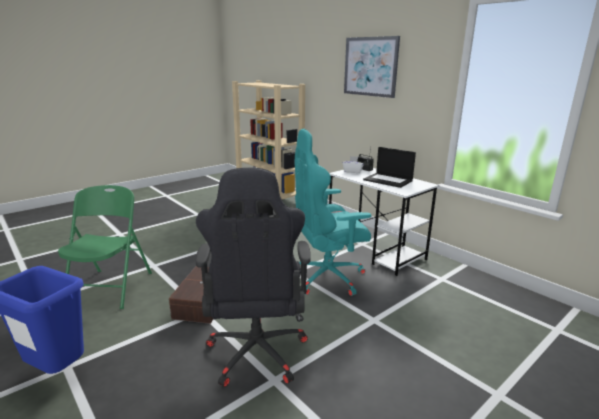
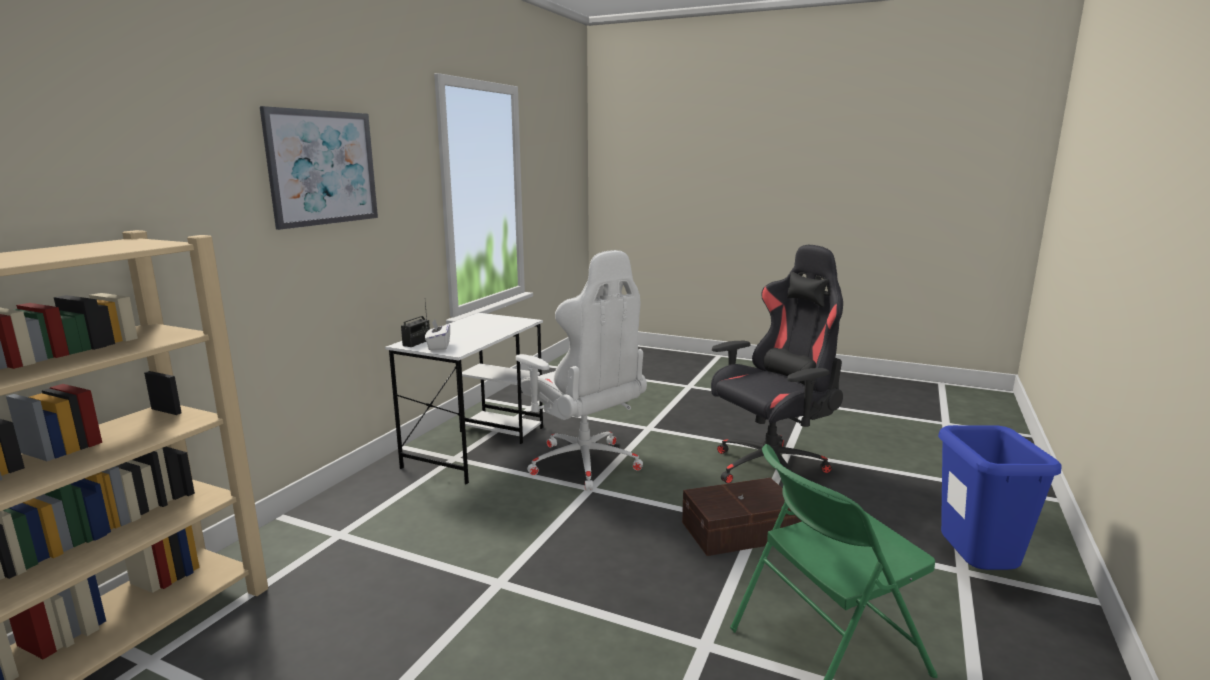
camera: 115 degrees left, 5 degrees down
turquoise office chair [294,129,371,296] -> white office chair [516,250,647,491]
laptop [363,147,416,188] -> none

